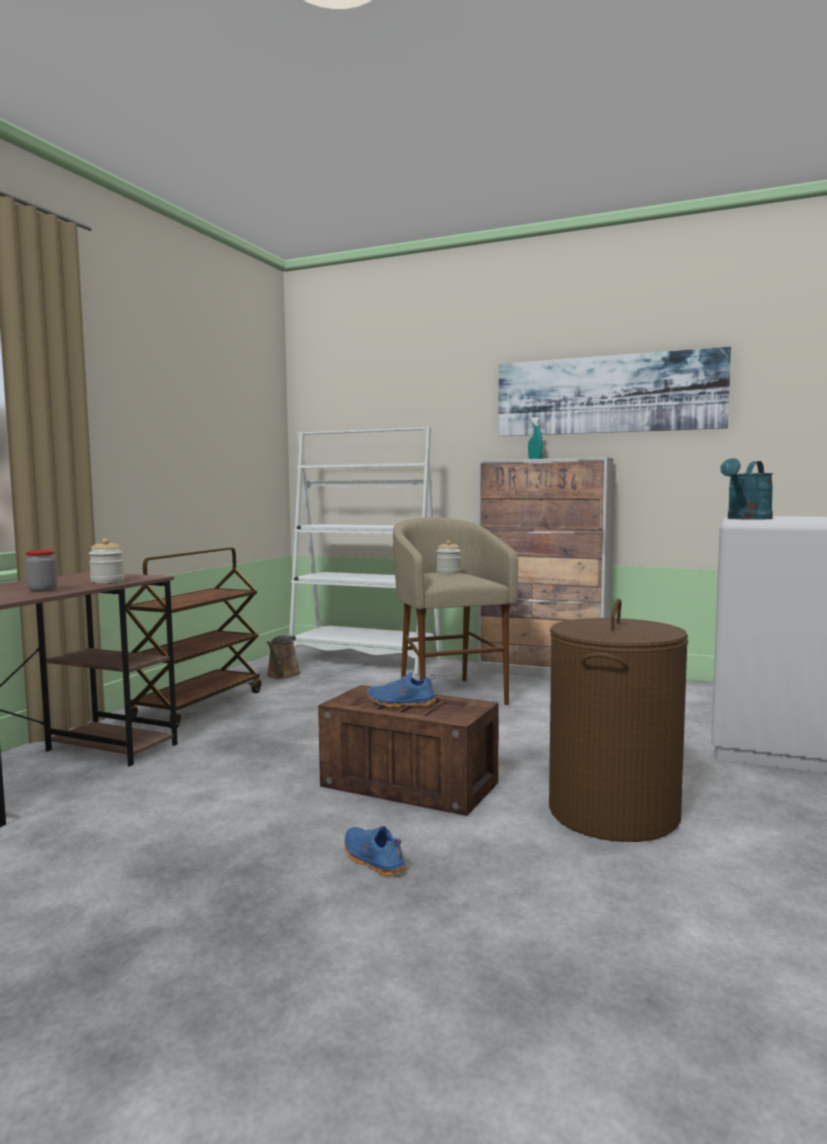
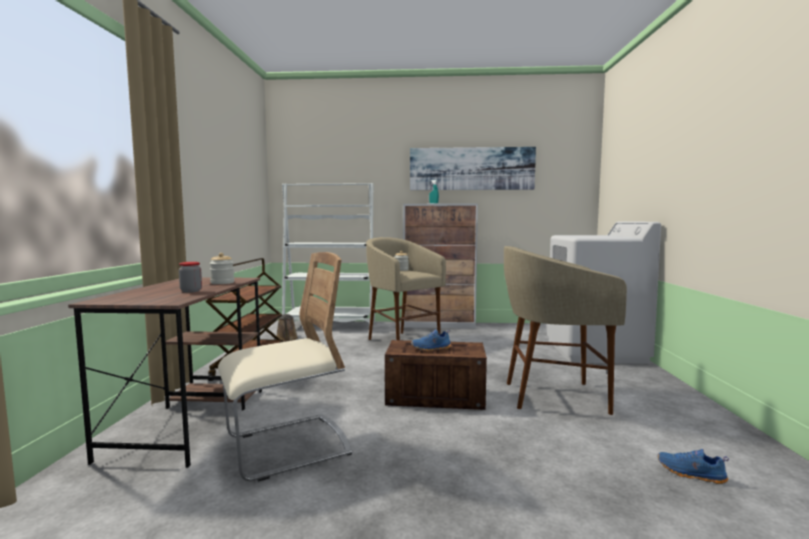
camera: 20 degrees left, 0 degrees up
blue shoe [344,826,406,876] -> blue shoe moved to [657,449,729,484]
brown laundry basket [549,599,688,842] -> beige stool [504,246,627,415]
turquoise watering can [720,458,773,520] -> none
none -> beige chair [218,252,352,482]

